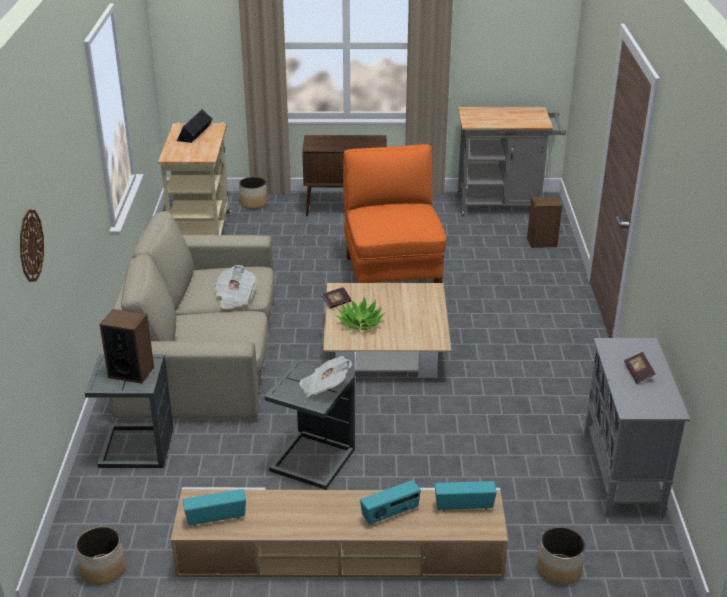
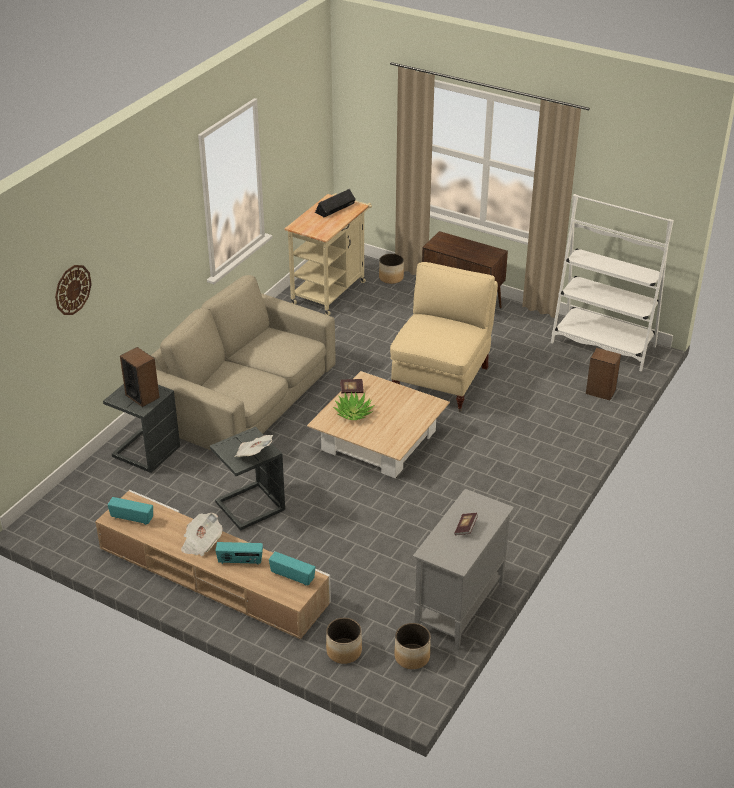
camera: 30 degrees right, 5 degrees up
planter [75,526,125,585] -> planter moved to [394,623,431,669]
newspaper [215,265,257,309] -> newspaper moved to [181,513,223,556]
orange armchair [343,144,446,283] -> beige armchair [390,262,498,412]
grey cart [458,107,566,216] -> white bookcase [551,194,674,371]

